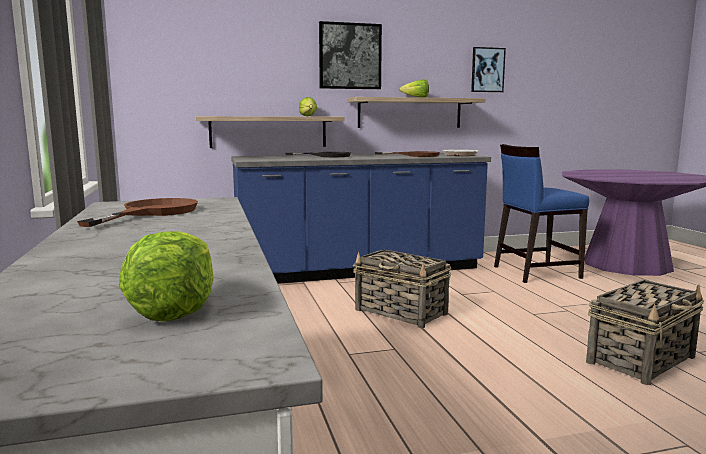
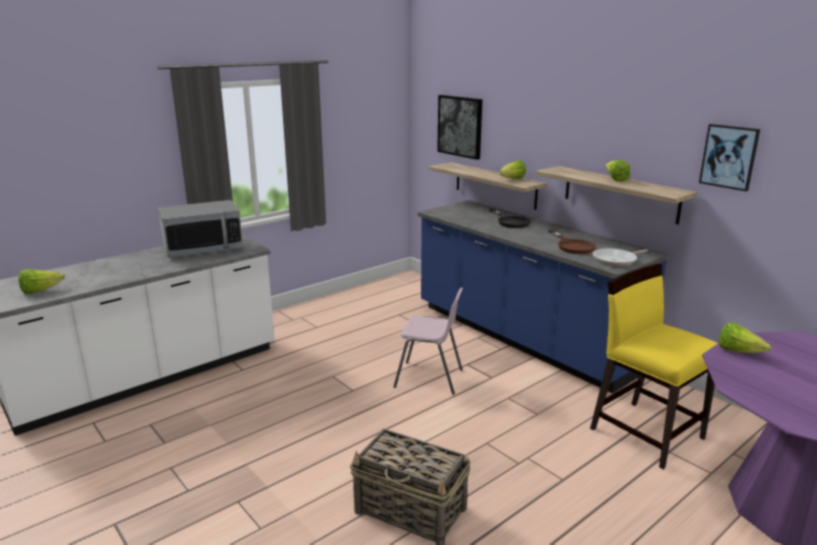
camera: 65 degrees right, 10 degrees up
brown frying pan [77,198,198,227] -> microwave [158,200,243,258]
picture [319,21,382,89] -> picture moved to [437,95,482,160]
basket [353,249,451,328] -> pink chair [393,287,463,395]
blue chair [494,144,589,283] -> yellow chair [590,264,718,469]
none -> lettuce [719,323,771,353]

